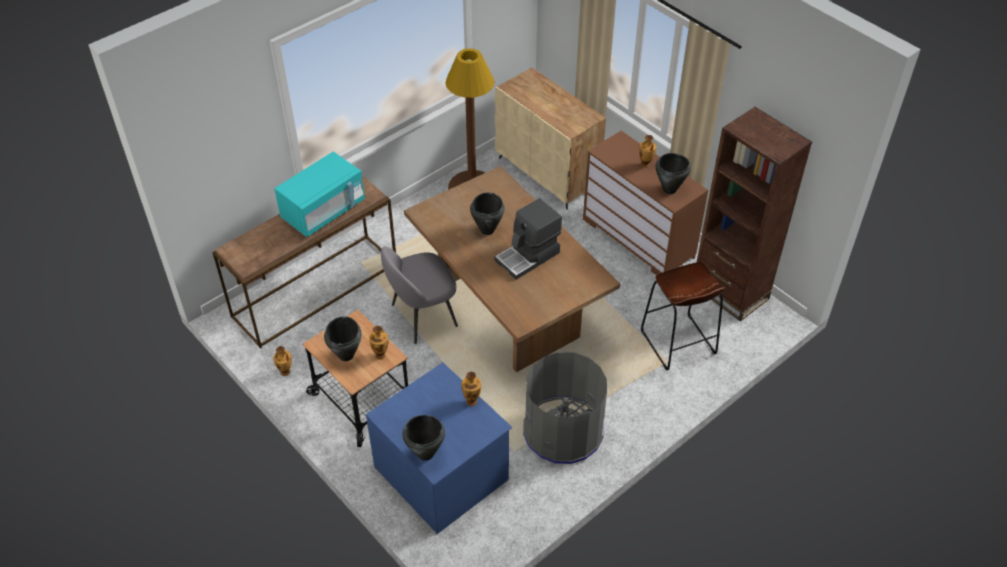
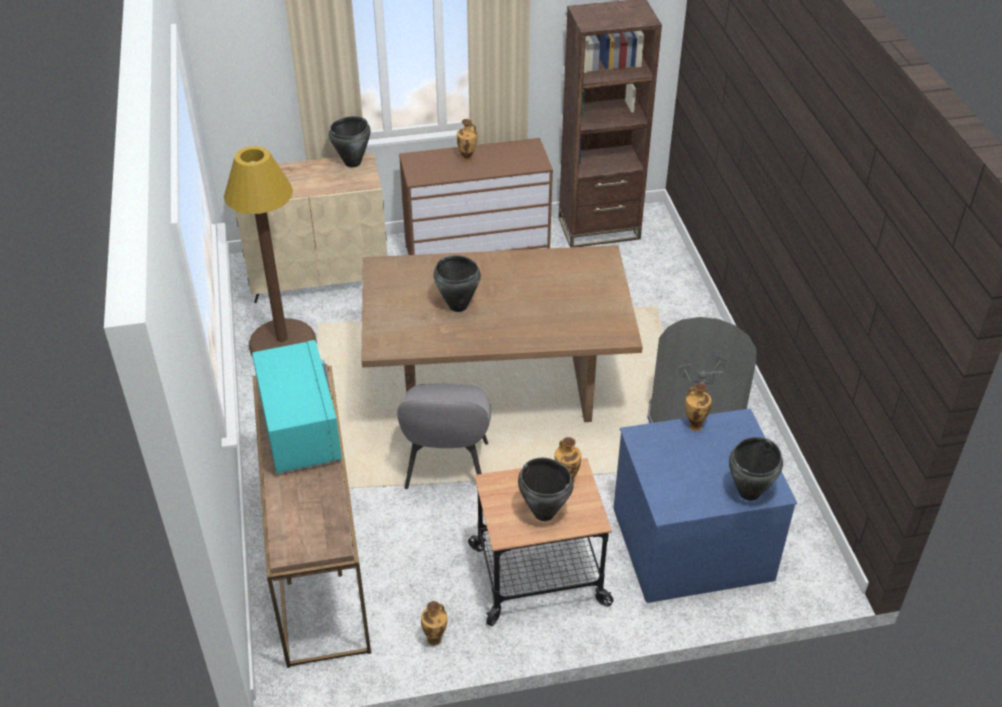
camera: 60 degrees left, 5 degrees down
coffee machine [495,198,562,280] -> none
brown stool [641,262,725,371] -> none
black cooking pot [655,153,691,194] -> black cooking pot moved to [329,116,370,167]

